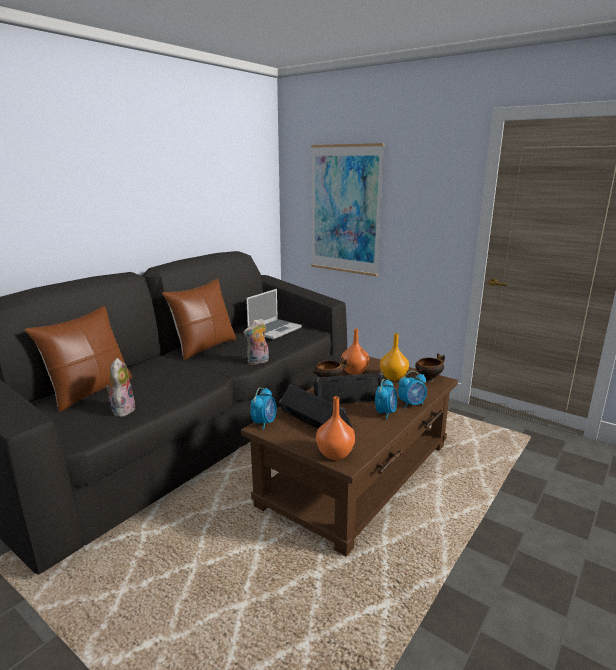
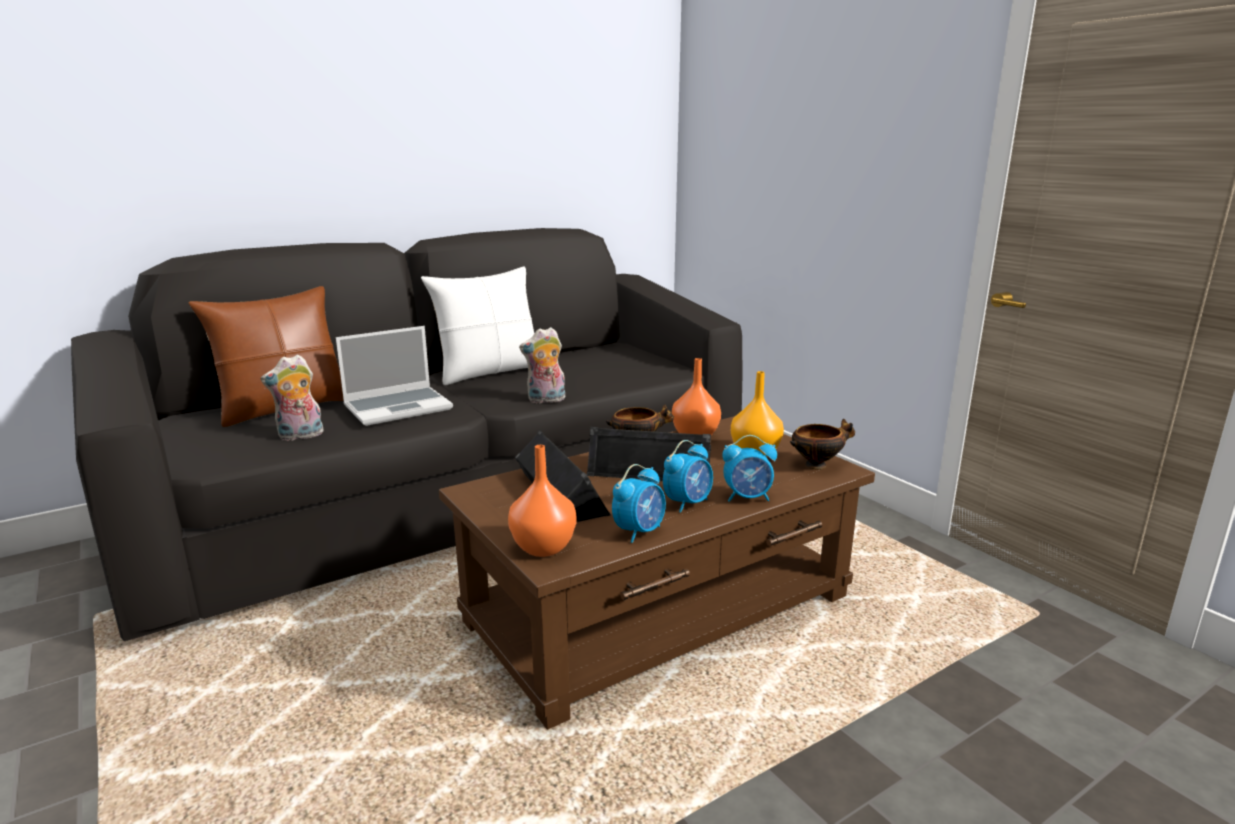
camera: 20 degrees right, 0 degrees up
plush toy [106,358,136,417] -> plush toy turned 135 degrees counterclockwise [261,354,324,441]
brown pillow [162,279,236,360] -> white pillow [421,266,534,385]
laptop [246,289,302,339] -> laptop moved to [336,326,453,426]
alarm clock [250,388,277,430] -> alarm clock moved to [612,464,666,543]
picture [311,143,385,277] -> none

